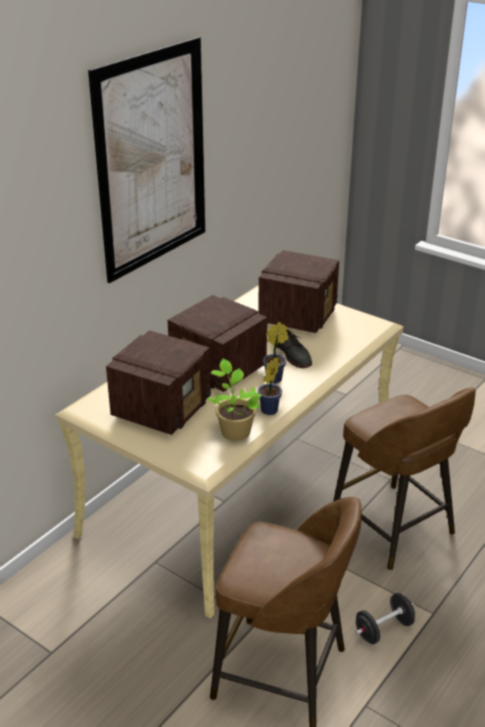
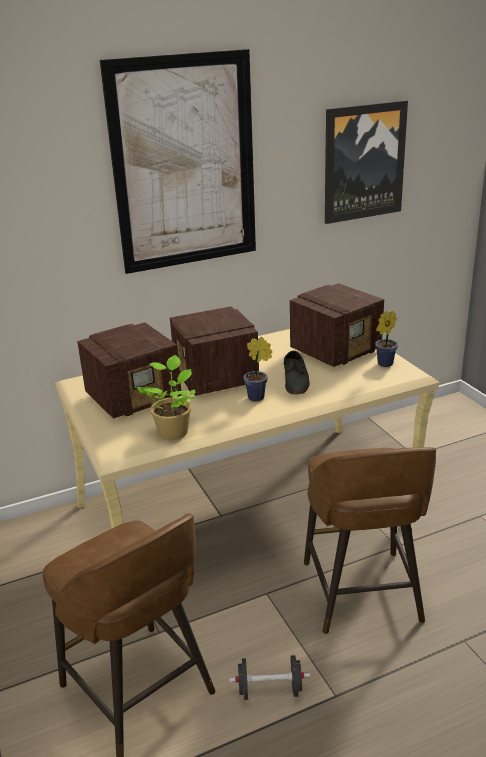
camera: 30 degrees right, 5 degrees down
potted plant [258,357,282,415] -> potted plant moved to [375,311,398,367]
none -> picture [325,100,408,224]

